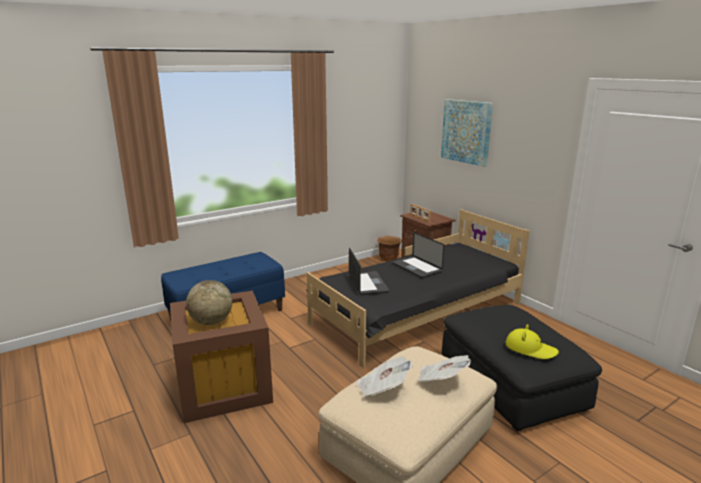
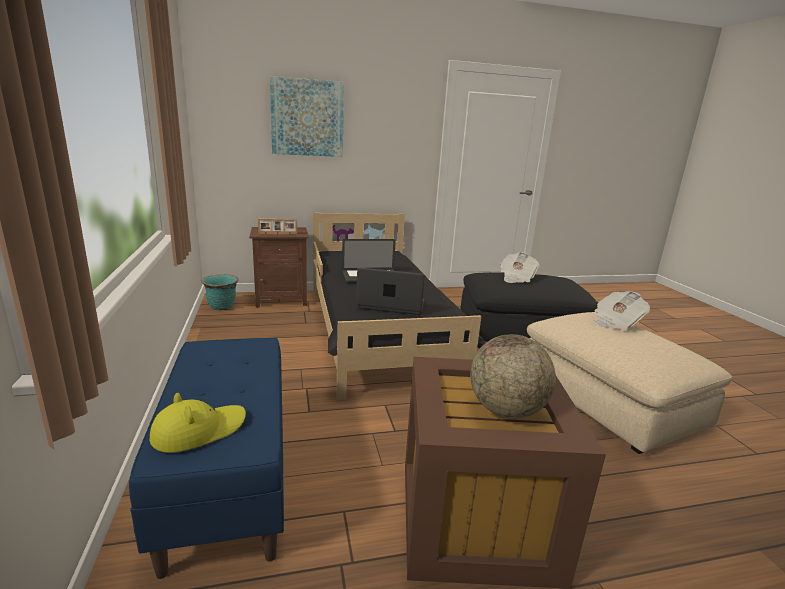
camera: 70 degrees left, 0 degrees up
newspaper [357,356,413,398] -> newspaper moved to [500,252,540,283]
brown planter [377,236,402,261] -> turquoise planter [201,274,238,310]
yellow hat [506,324,559,359] -> yellow hat moved to [150,393,246,453]

